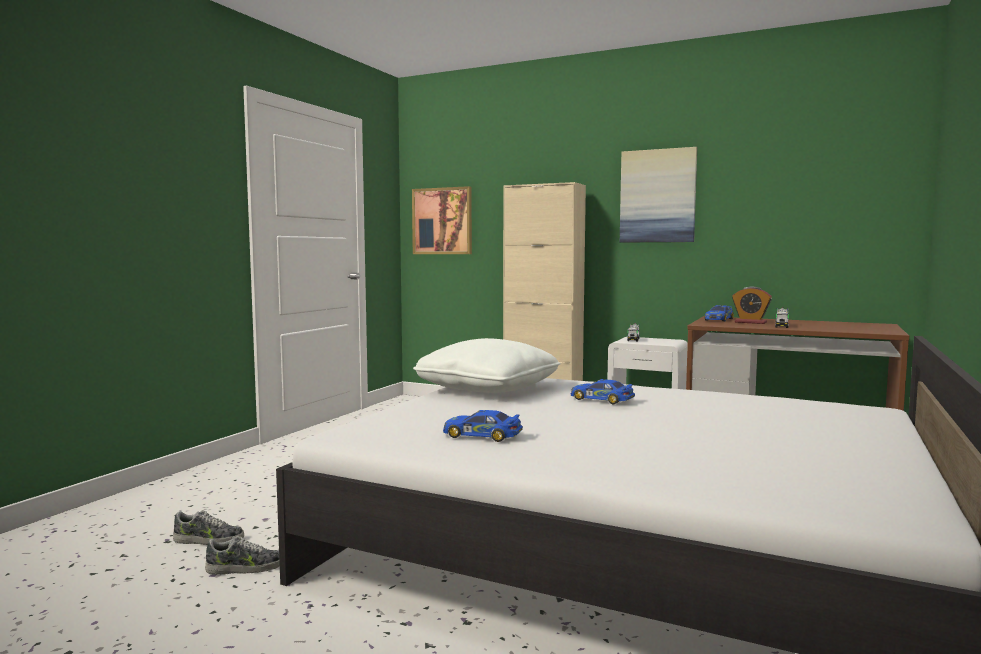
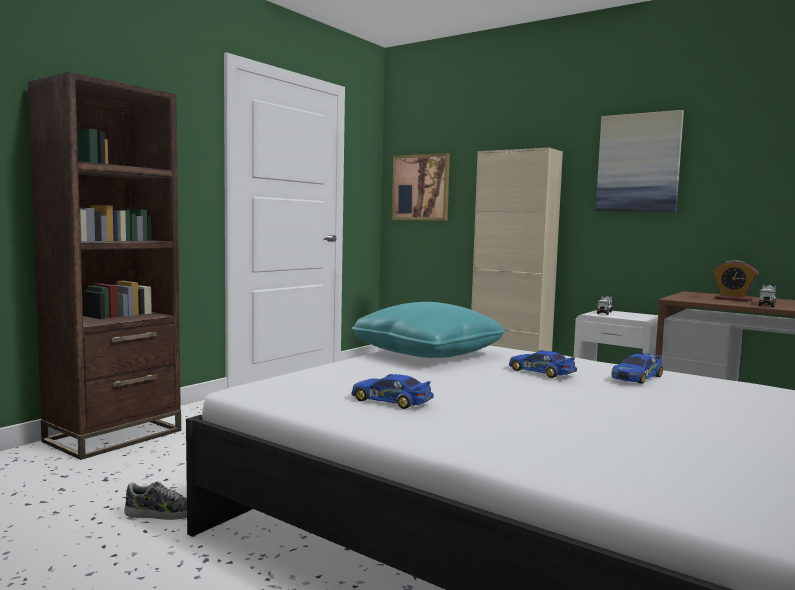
camera: 10 degrees right, 0 degrees up
shoe [173,510,244,545] -> none
white pillow [413,338,560,393] -> turquoise pillow [352,302,506,358]
toy car [705,305,734,321] -> toy car moved to [612,353,663,384]
none -> brown bookcase [28,72,181,460]

